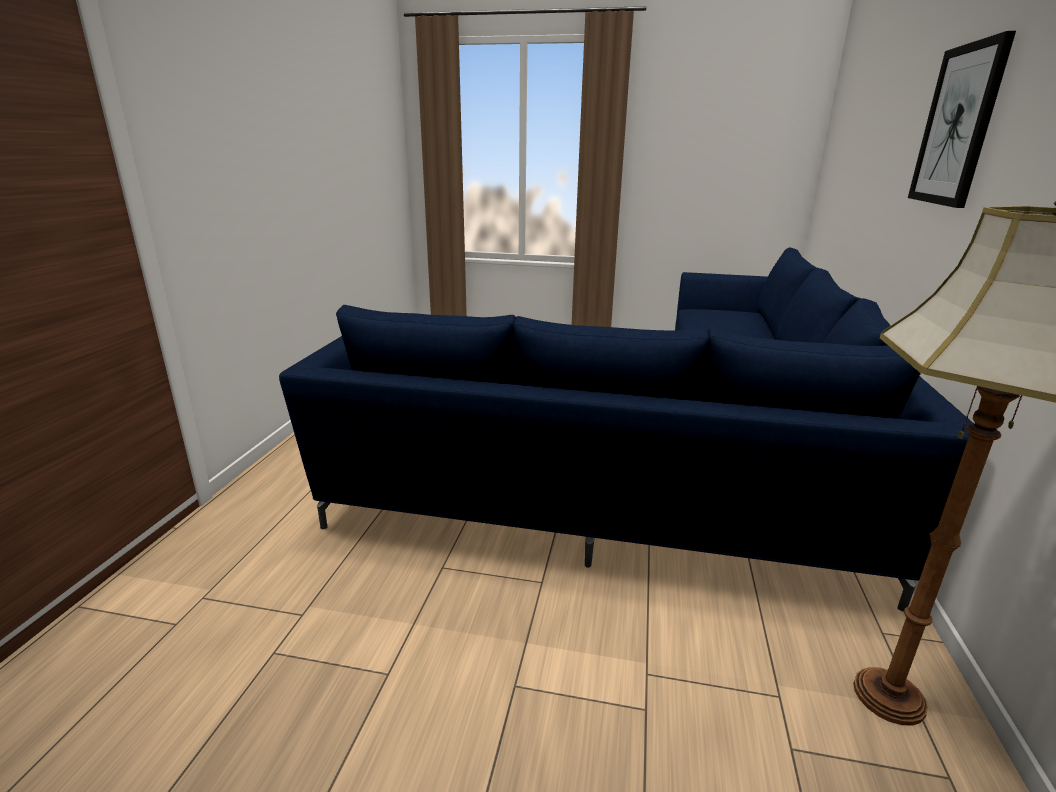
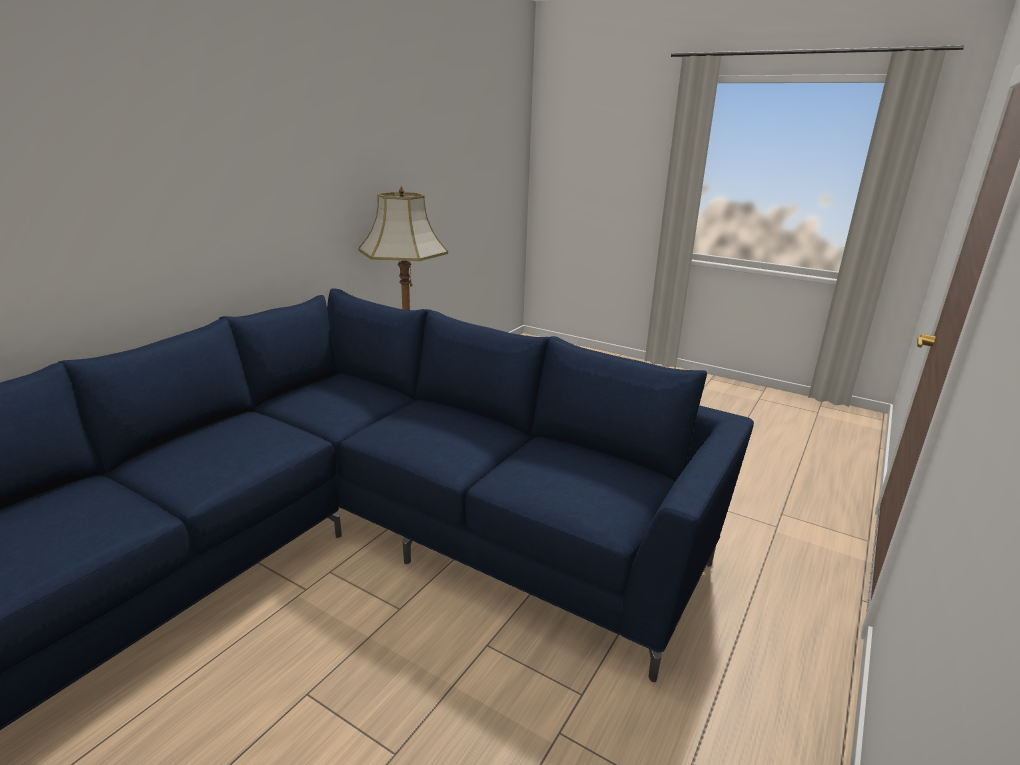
camera: 160 degrees left, 0 degrees up
picture [908,31,1016,208] -> none

